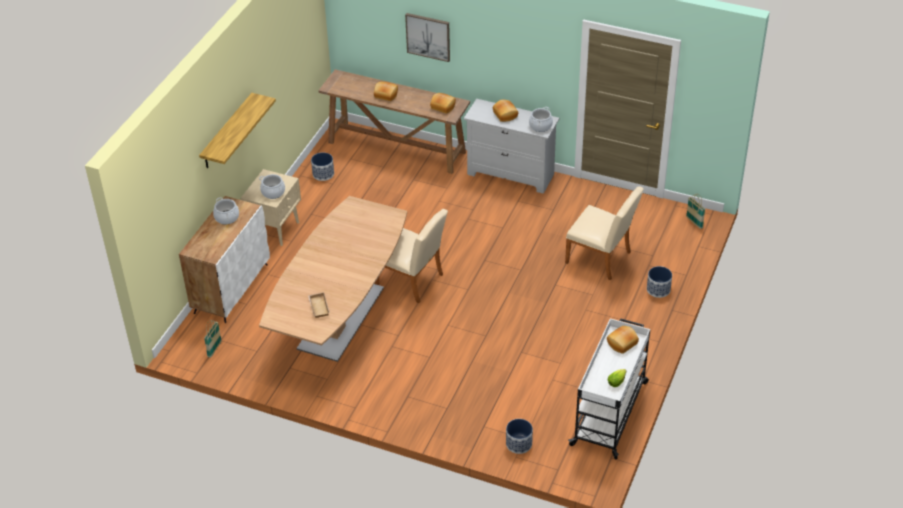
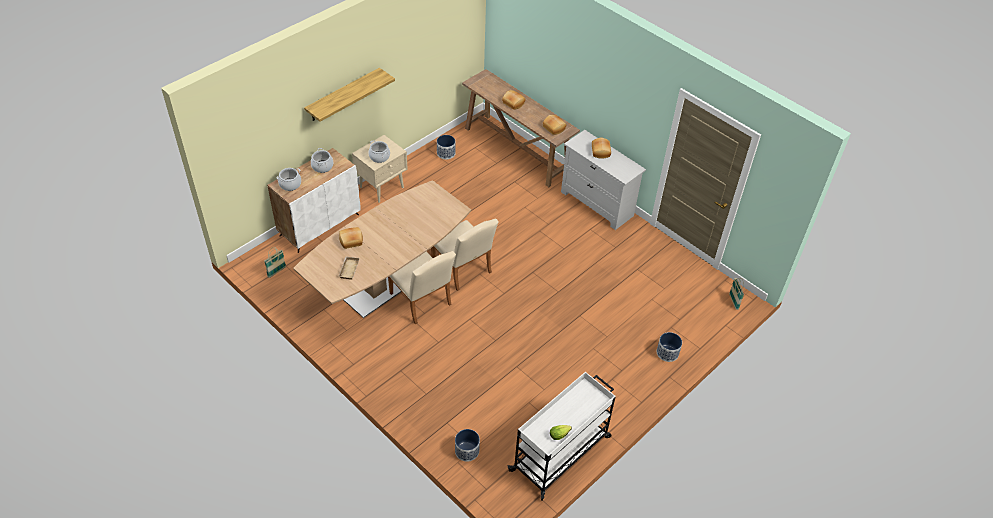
camera: 20 degrees right, 5 degrees up
picture [405,13,450,62] -> none
cooking pot [529,107,553,132] -> cooking pot moved to [277,168,301,191]
beige chair [565,186,644,280] -> beige chair moved to [388,251,456,324]
bread [607,326,639,354] -> bread moved to [339,227,363,249]

